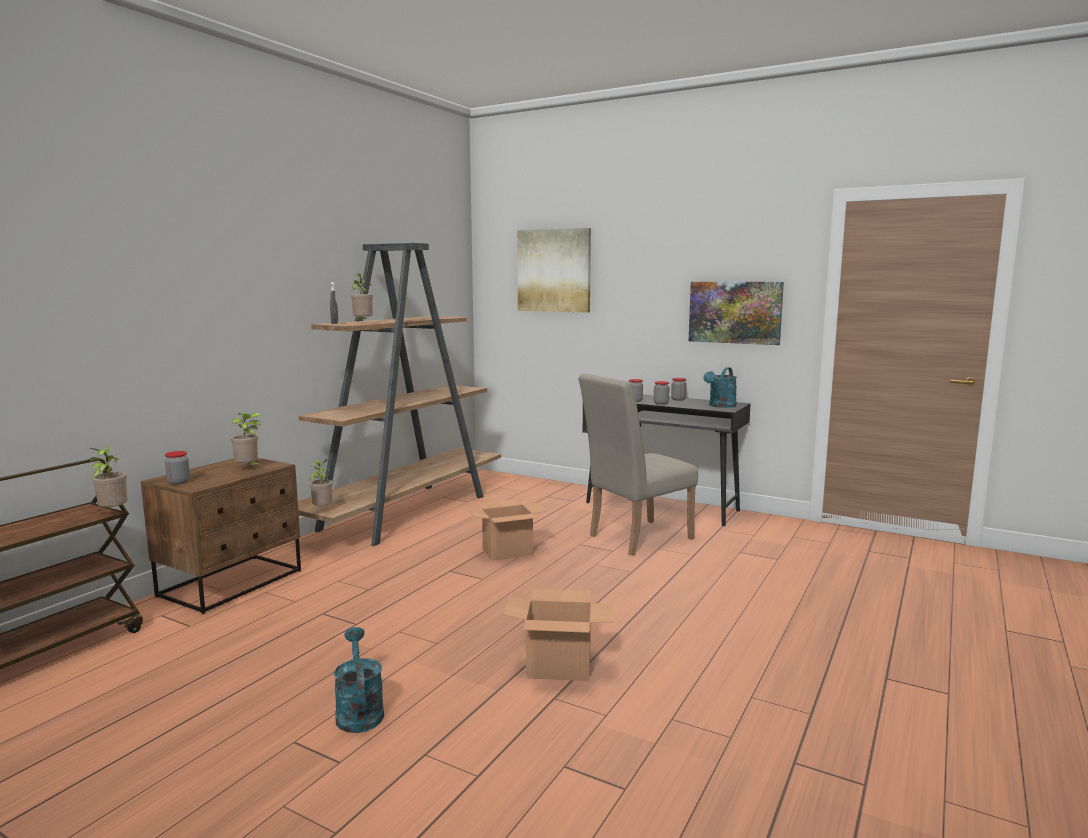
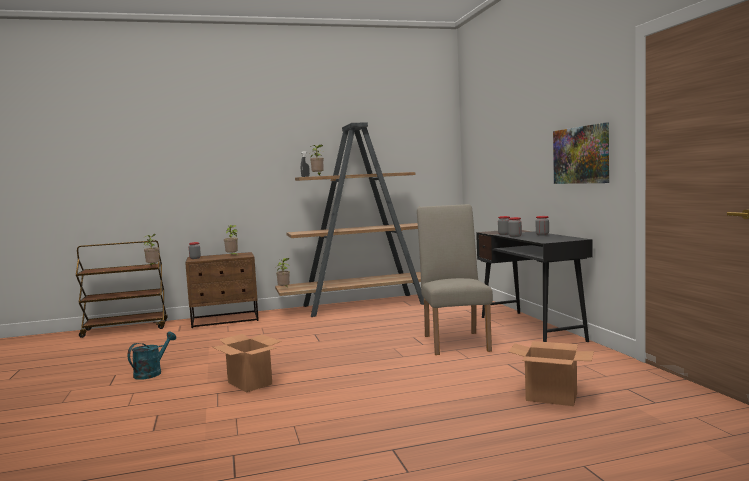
camera: 45 degrees right, 5 degrees down
cardboard box [467,499,547,561] -> cardboard box moved to [509,341,594,406]
picture [517,228,591,313] -> none
beige chair [578,373,698,556] -> beige chair turned 75 degrees clockwise [417,204,493,355]
turquoise watering can [704,367,737,408] -> none

